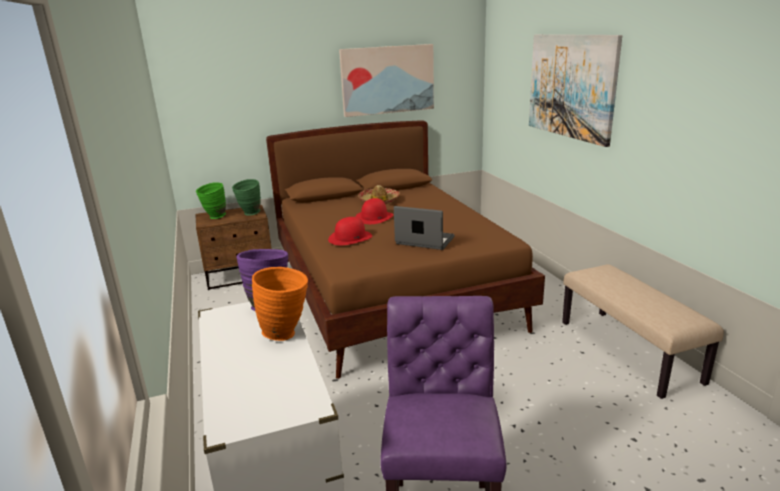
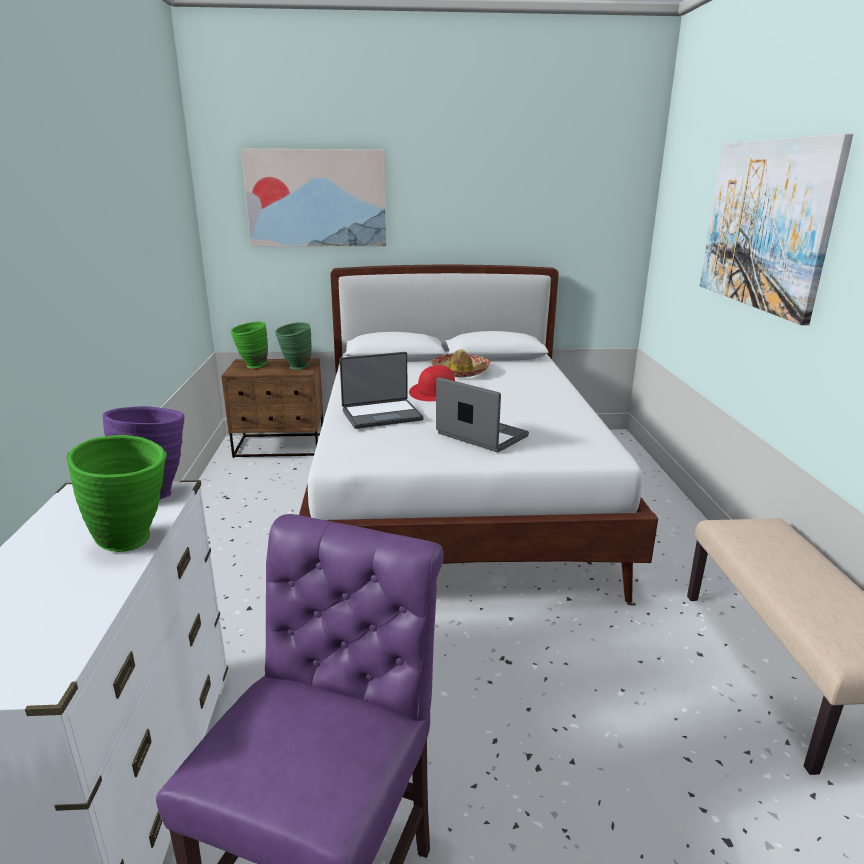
camera: 15 degrees right, 0 degrees up
orange vase [252,267,308,341] -> green vase [66,435,167,552]
brown bed [266,120,545,379] -> white bed [299,265,658,603]
red hat [328,217,372,245] -> laptop [339,352,424,429]
picture [339,44,434,117] -> picture moved to [241,149,386,246]

